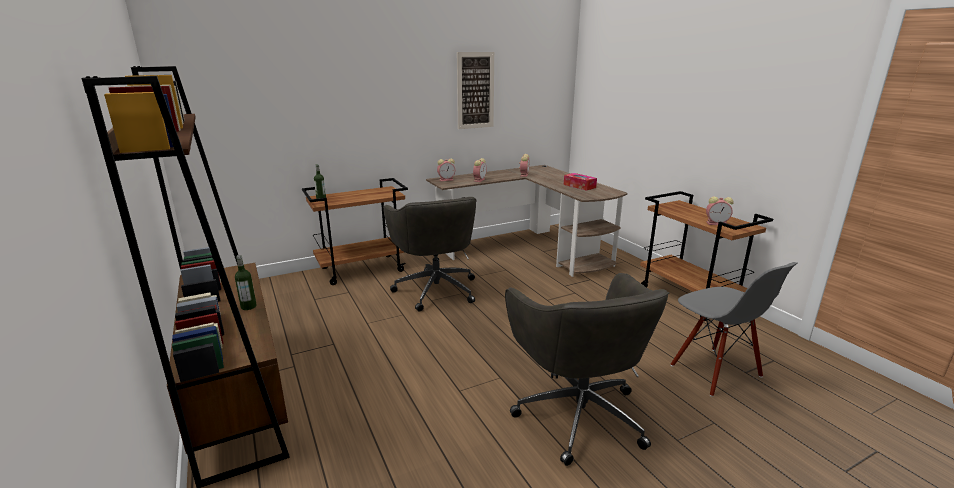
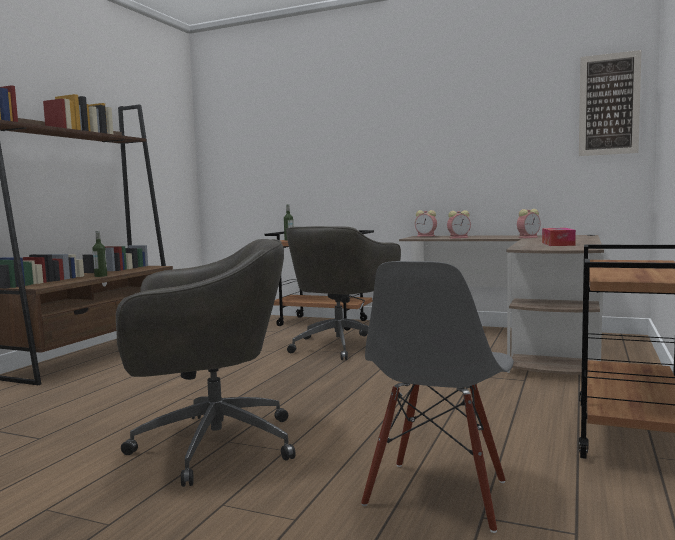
camera: 50 degrees right, 15 degrees down
picture [457,52,494,129] -> picture moved to [579,50,642,156]
grey office chair [505,273,669,466] -> grey office chair turned 135 degrees counterclockwise [116,239,296,487]
alarm clock [706,197,734,225] -> none

